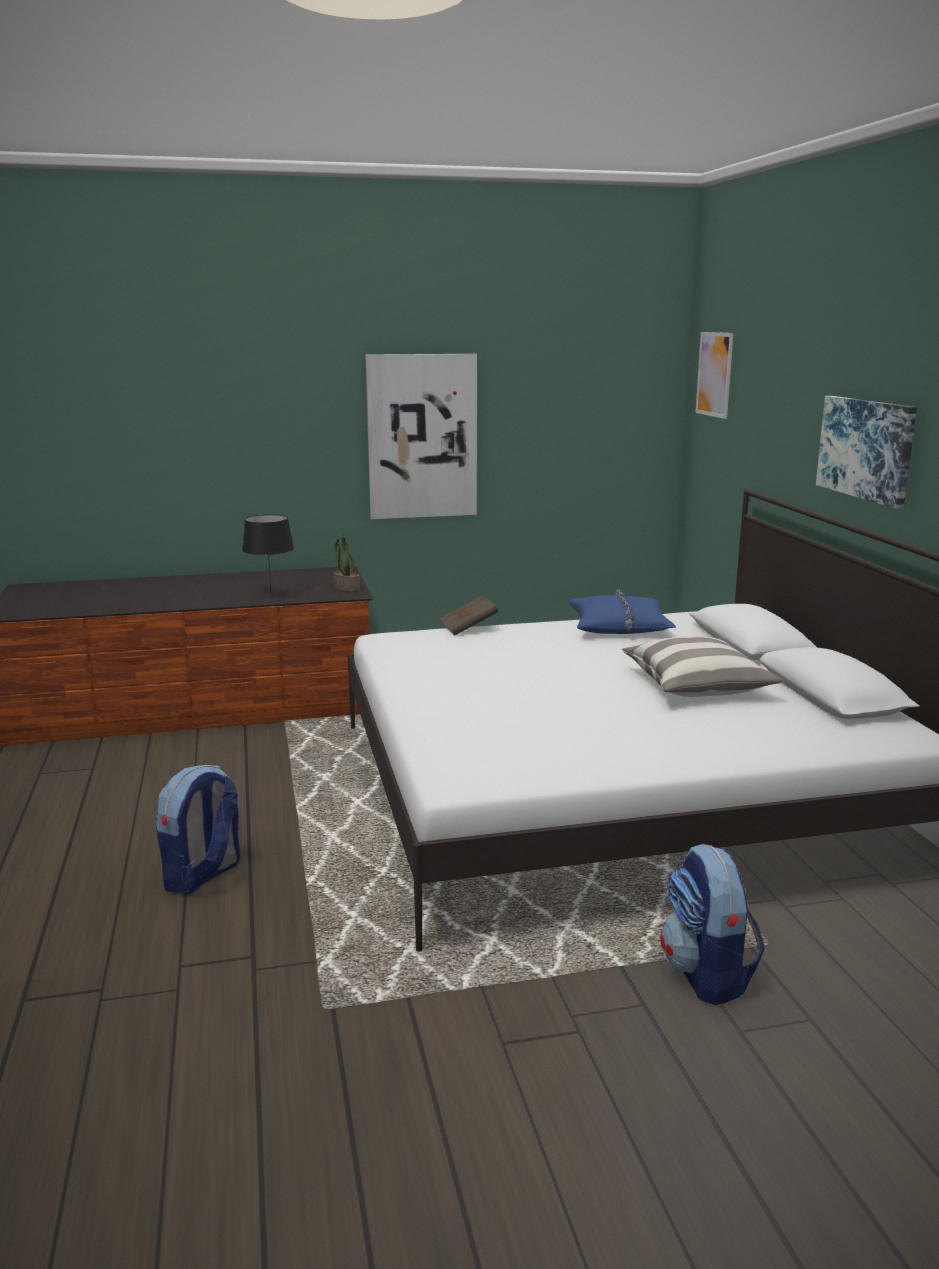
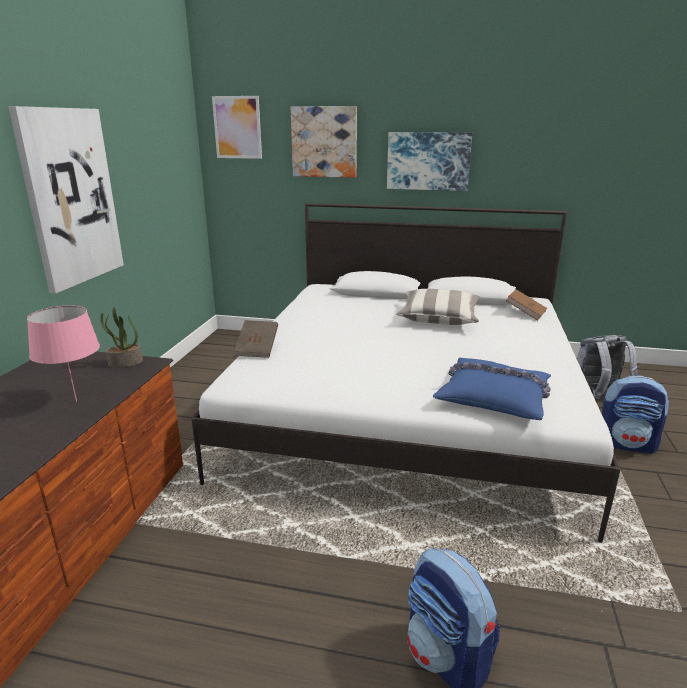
camera: 65 degrees left, 5 degrees up
black table lamp [242,514,294,592] -> pink table lamp [27,306,100,402]
blue pillow [569,589,676,634] -> blue pillow moved to [433,358,551,420]
none -> picture [291,106,357,178]
none -> brown book [506,289,547,321]
none -> grey backpack [577,335,638,401]

